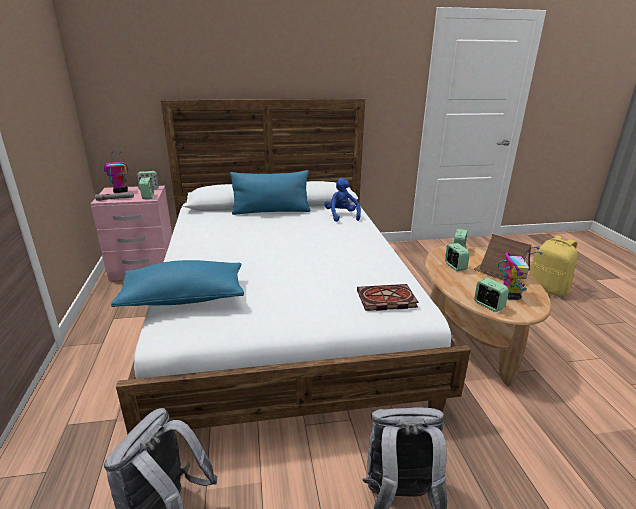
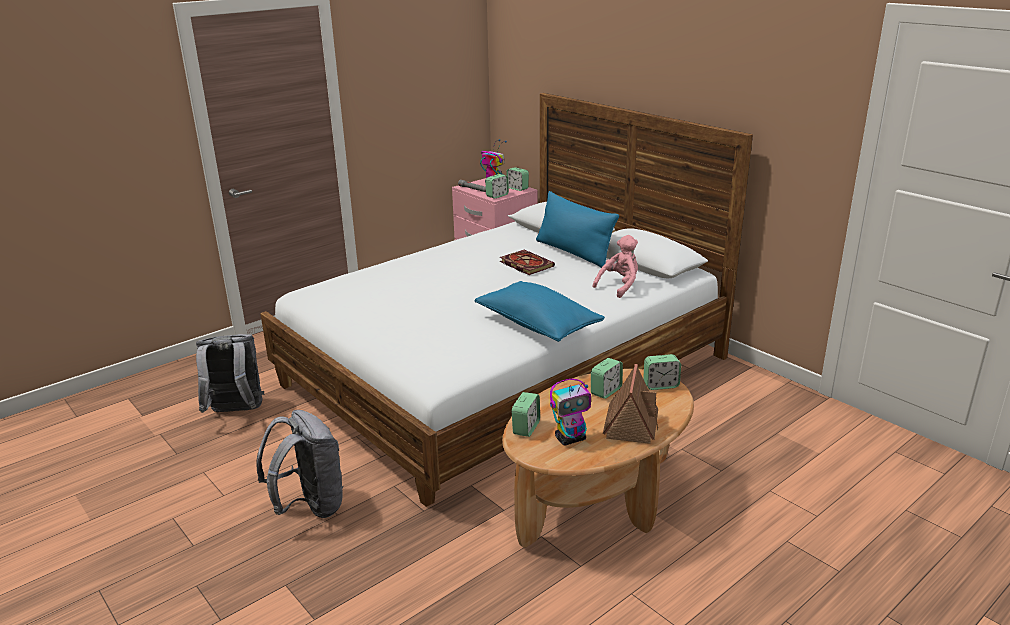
camera: 60 degrees right, 0 degrees up
blue pillow [111,260,244,307] -> blue pillow moved to [475,281,605,342]
blue plush toy [324,178,361,222] -> pink plush toy [592,235,638,298]
book [357,284,419,311] -> book moved to [500,250,555,275]
yellow backpack [529,235,577,297] -> none

